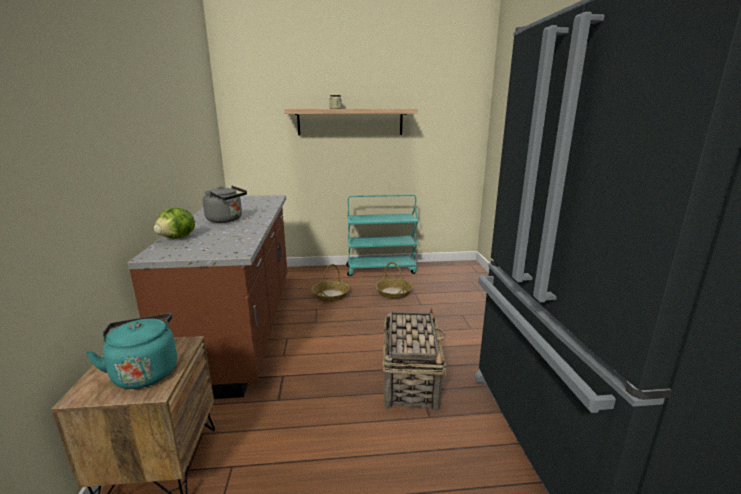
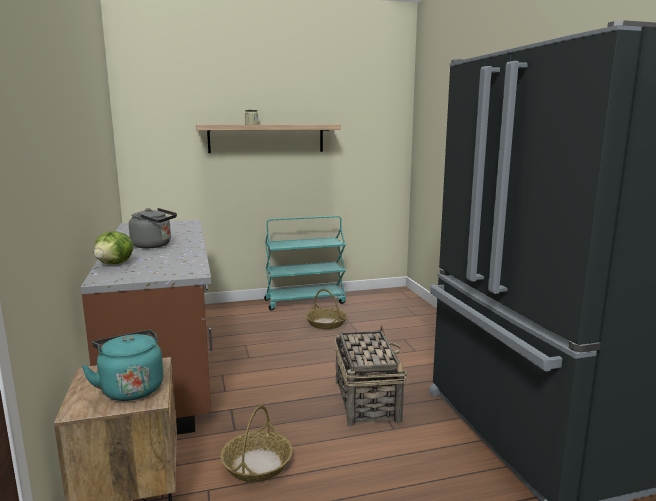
camera: 10 degrees left, 5 degrees down
basket [311,264,350,302] -> basket moved to [220,405,293,482]

